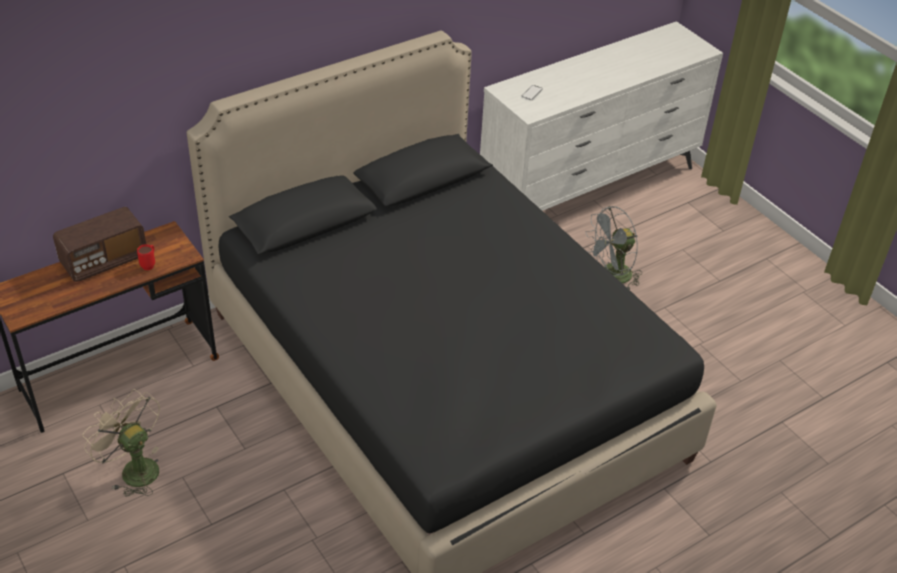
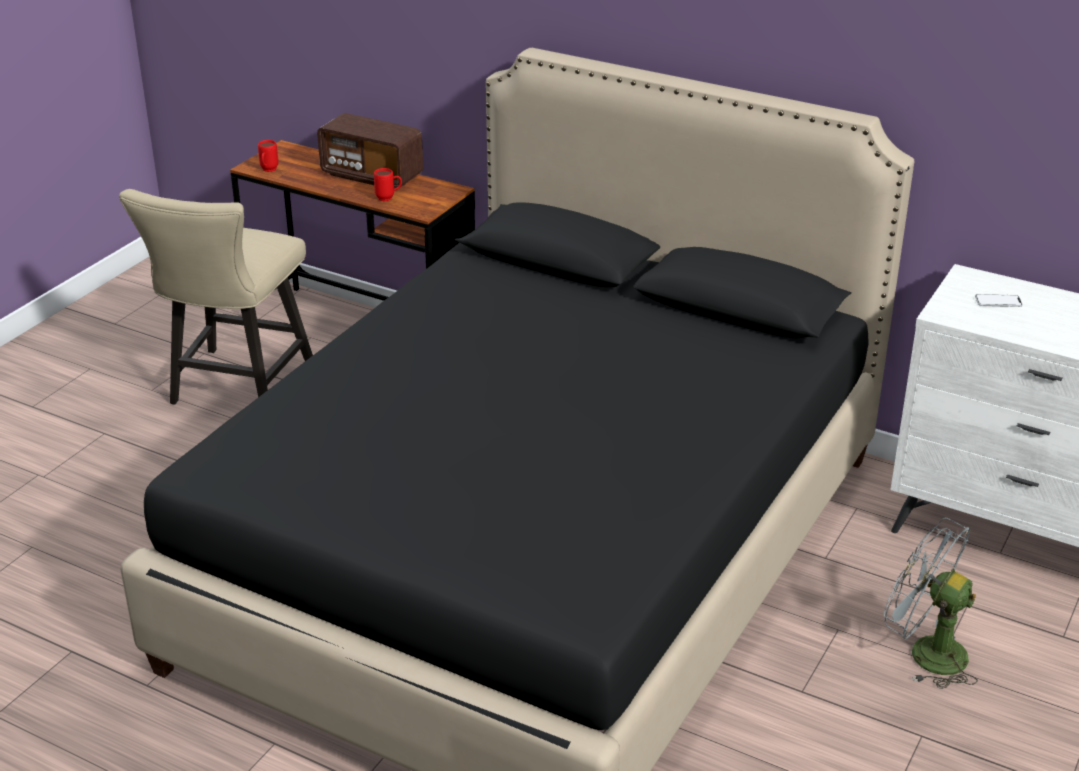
camera: 65 degrees right, 10 degrees down
beige fan [82,389,160,497] -> beige chair [119,189,313,405]
none -> red mug [258,140,279,172]

